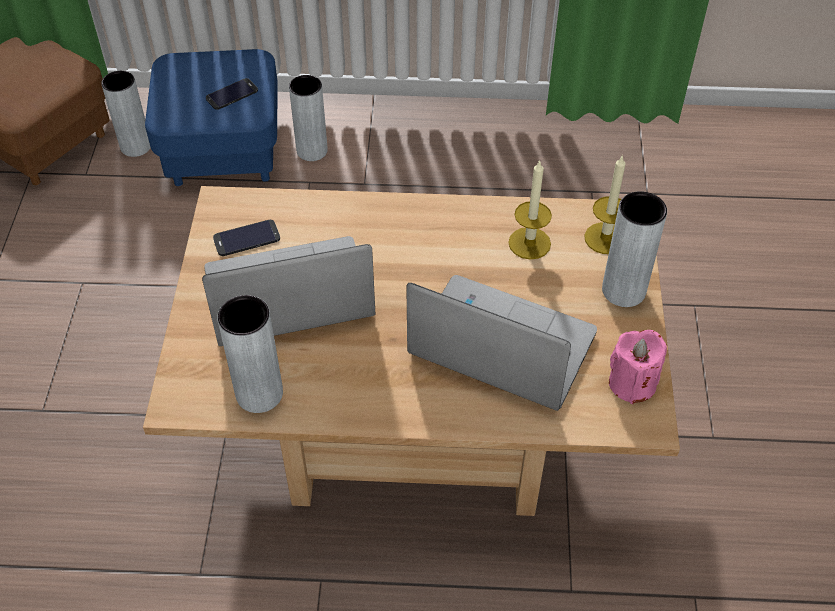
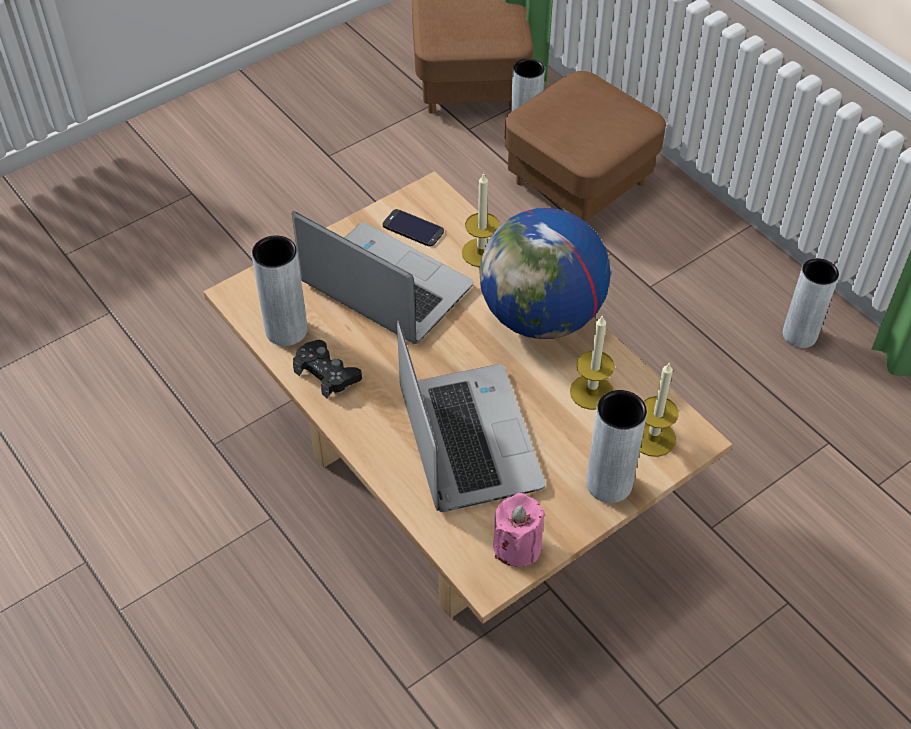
camera: 50 degrees right, 0 degrees up
blue ottoman [145,49,278,186] -> brown ottoman [504,71,666,224]
phone [206,78,258,110] -> none
grey vase [289,75,327,161] -> grey vase moved to [783,258,839,348]
none -> black game controller [293,340,362,399]
none -> candle [462,172,500,267]
none -> globe [479,208,611,339]

